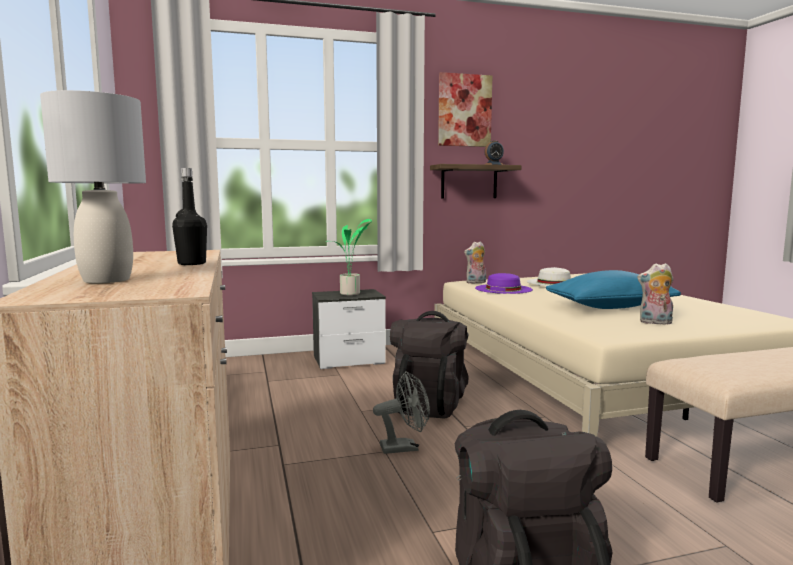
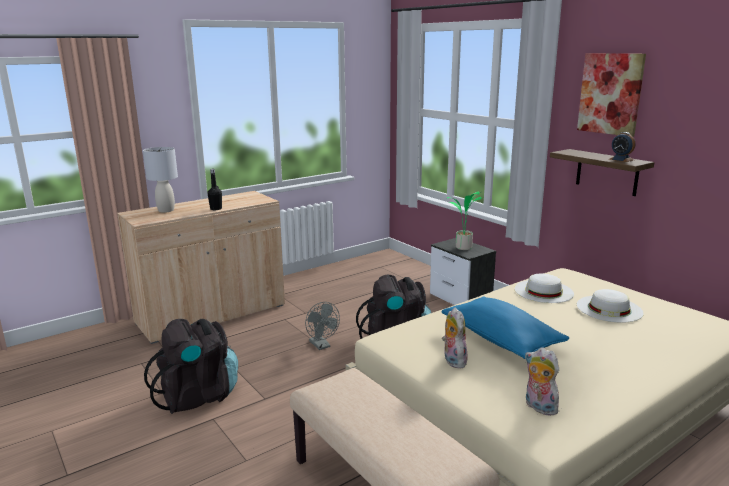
camera: 70 degrees right, 10 degrees up
plush toy [464,241,486,284] -> plush toy moved to [525,347,559,416]
purple hat [475,273,533,294] -> white hat [514,274,574,303]

